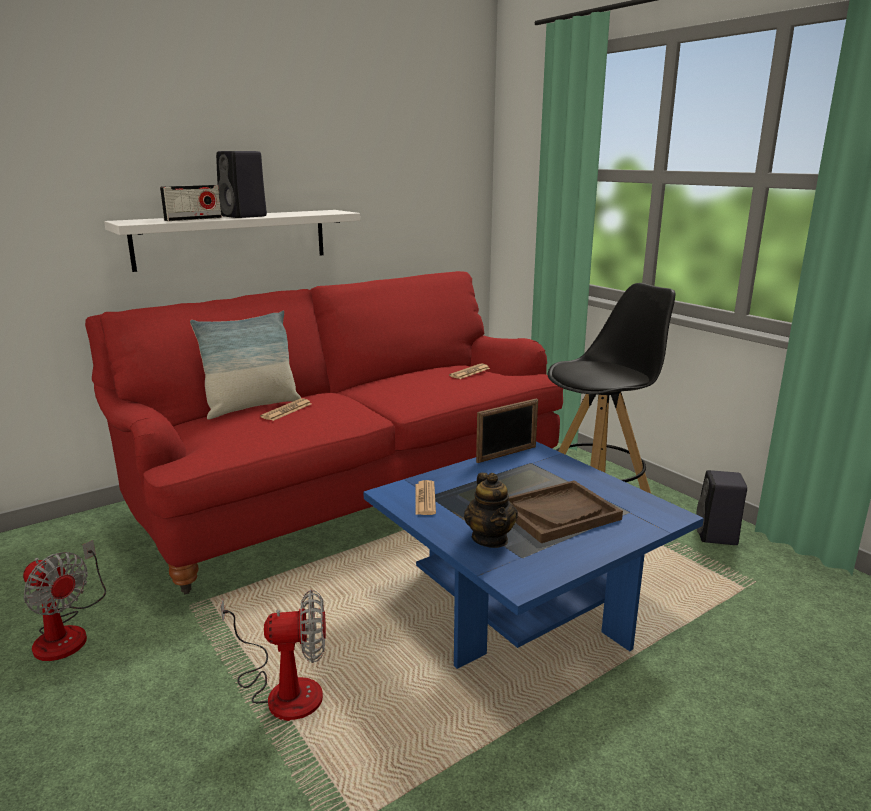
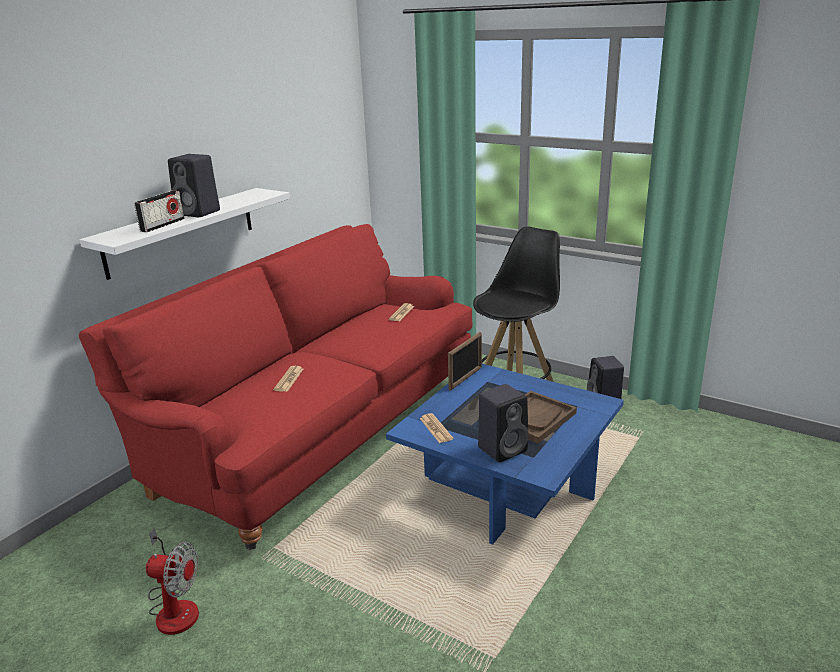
camera: 20 degrees left, 5 degrees up
pillow [190,311,301,419] -> none
fan [221,590,326,721] -> none
teapot [464,473,518,548] -> black speaker [478,384,529,463]

